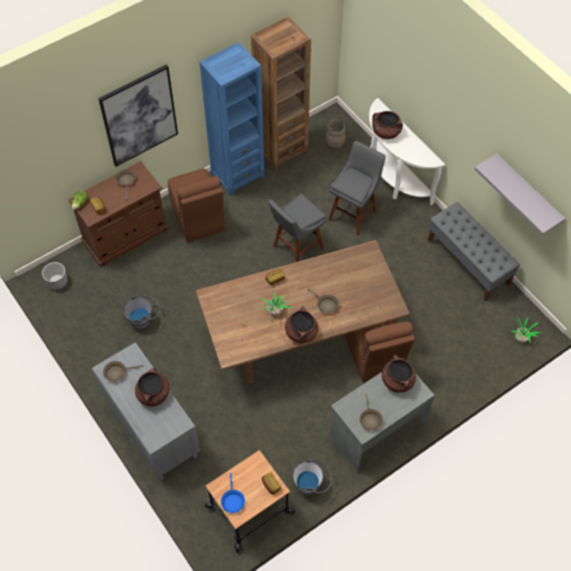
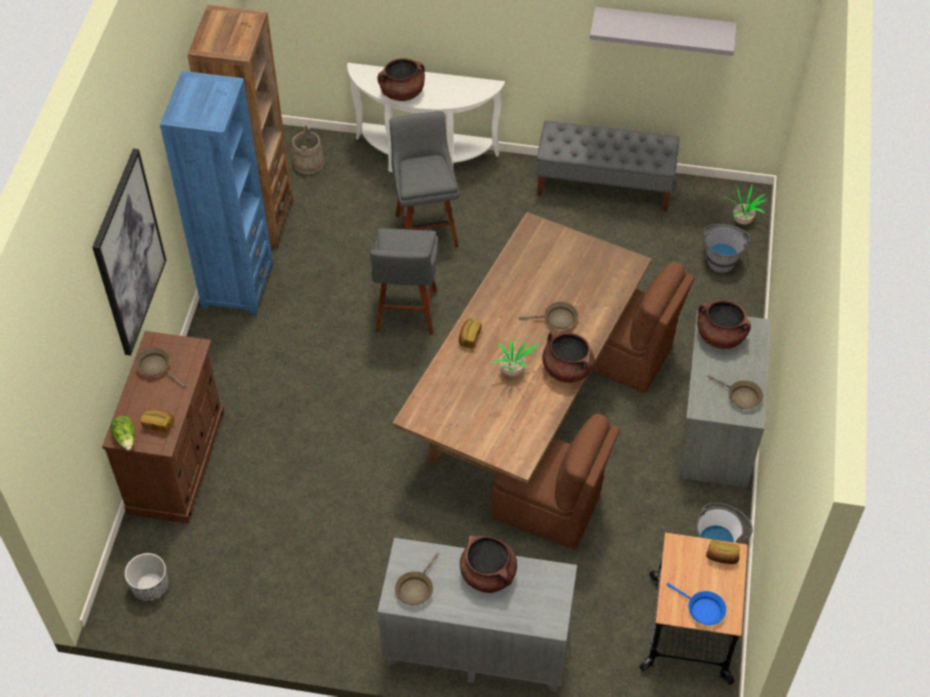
camera: 45 degrees left, 5 degrees down
grey bucket [123,295,161,329] -> grey bucket moved to [703,224,751,273]
brown chair [168,169,225,242] -> brown chair moved to [491,414,620,549]

